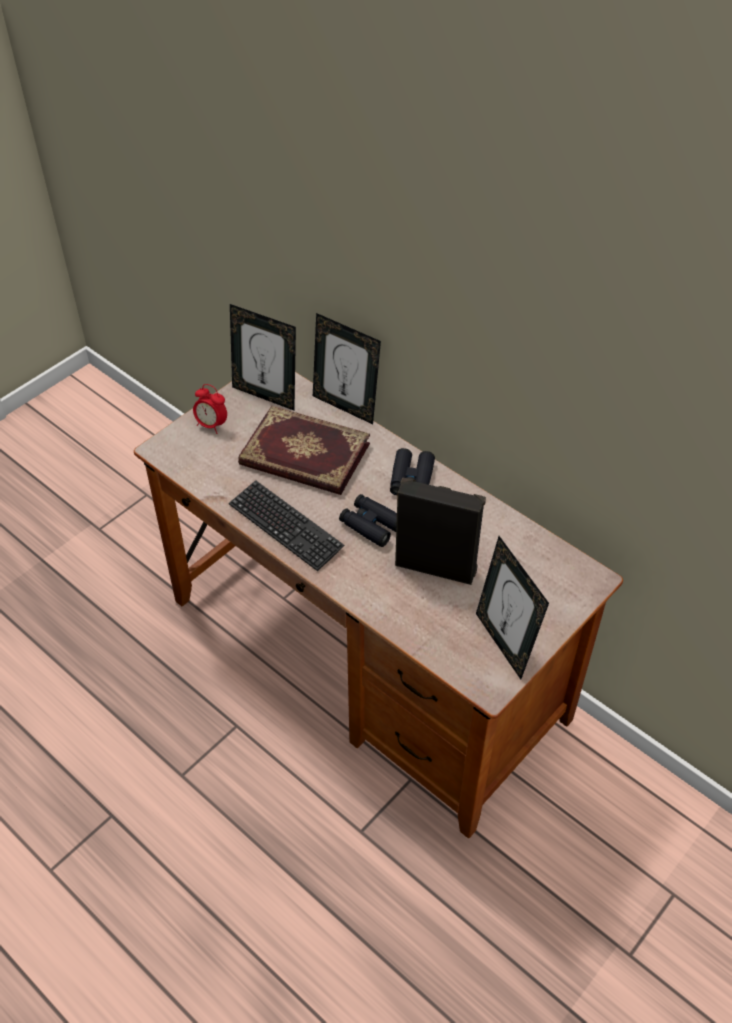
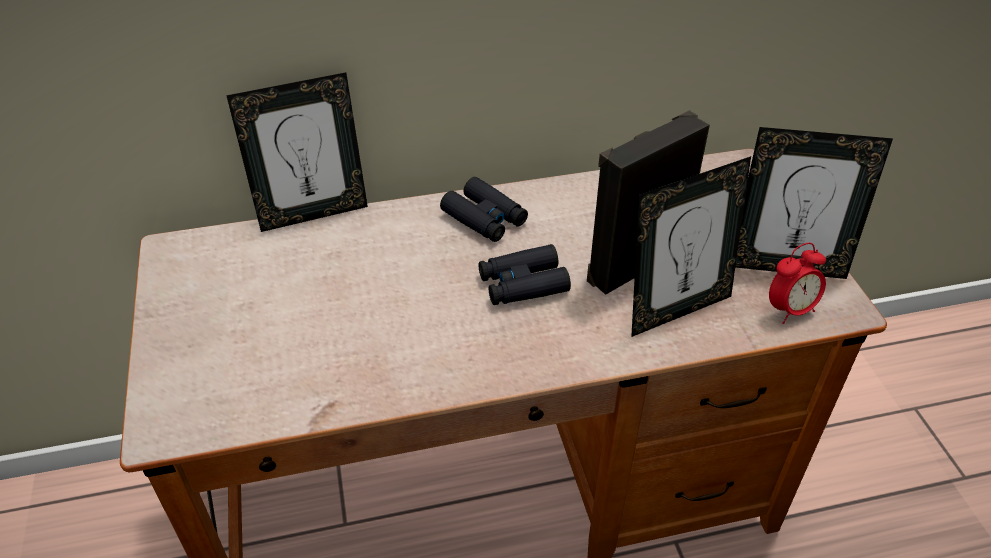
camera: 55 degrees left, 5 degrees down
alarm clock [193,384,227,434] -> alarm clock moved to [769,243,826,324]
keyboard [229,480,344,571] -> none
picture frame [230,304,296,410] -> picture frame moved to [631,156,751,337]
book [238,406,370,495] -> none

